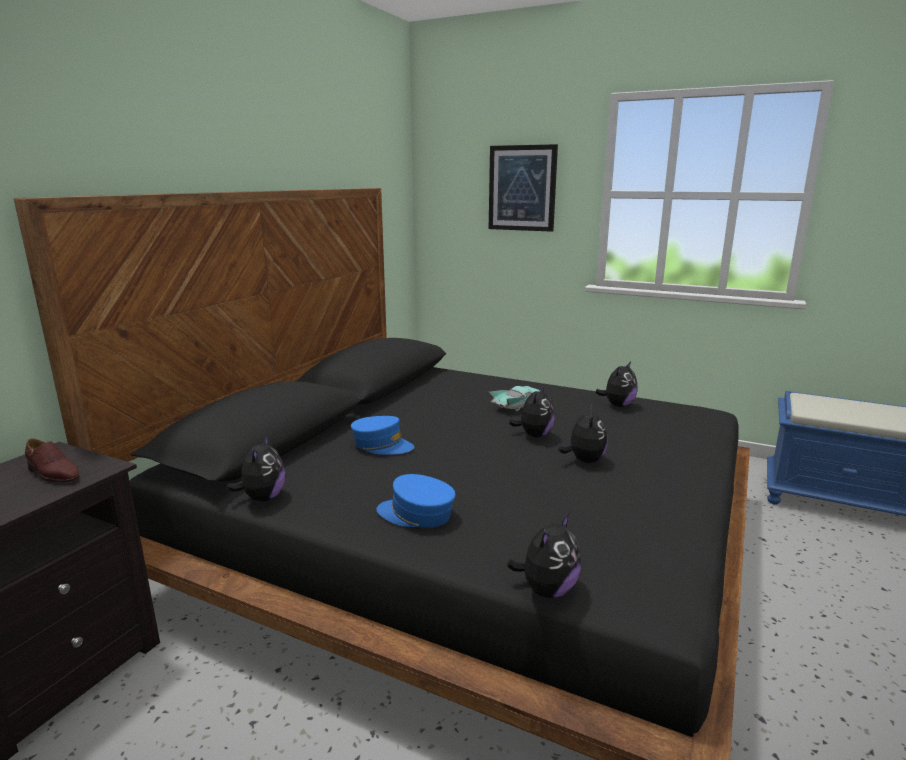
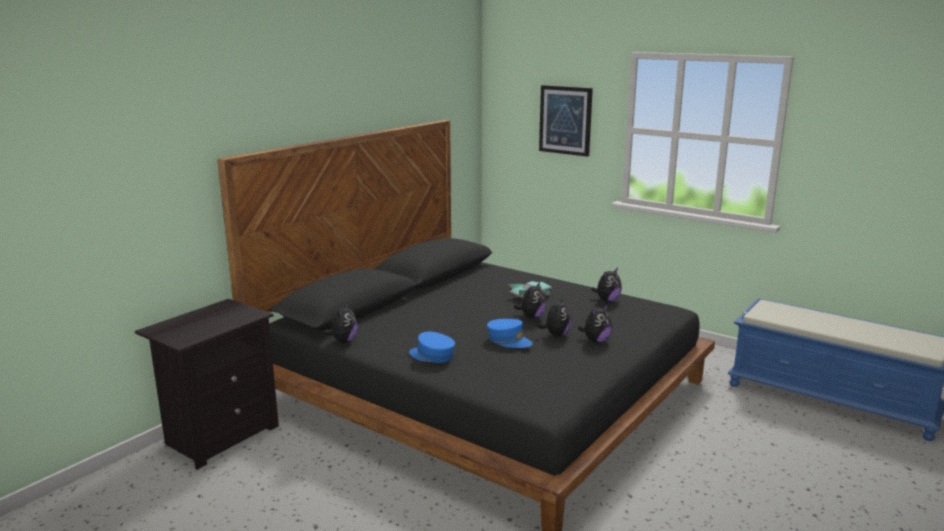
camera: 10 degrees right, 0 degrees up
brown shoe [25,438,79,483] -> none
blue cap [351,416,414,455] -> blue cap moved to [487,319,533,348]
plush toy [507,513,581,598] -> plush toy moved to [578,304,612,343]

